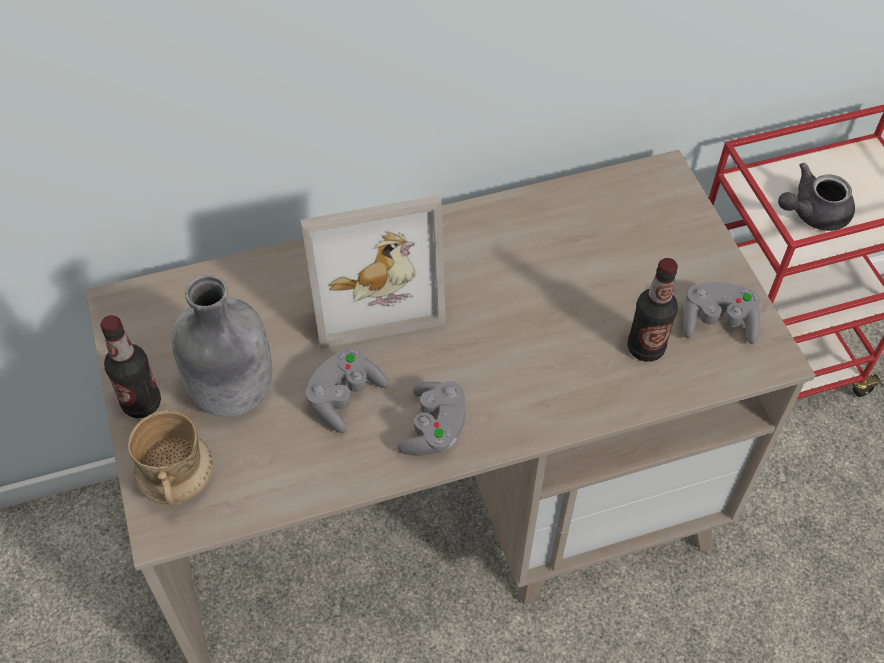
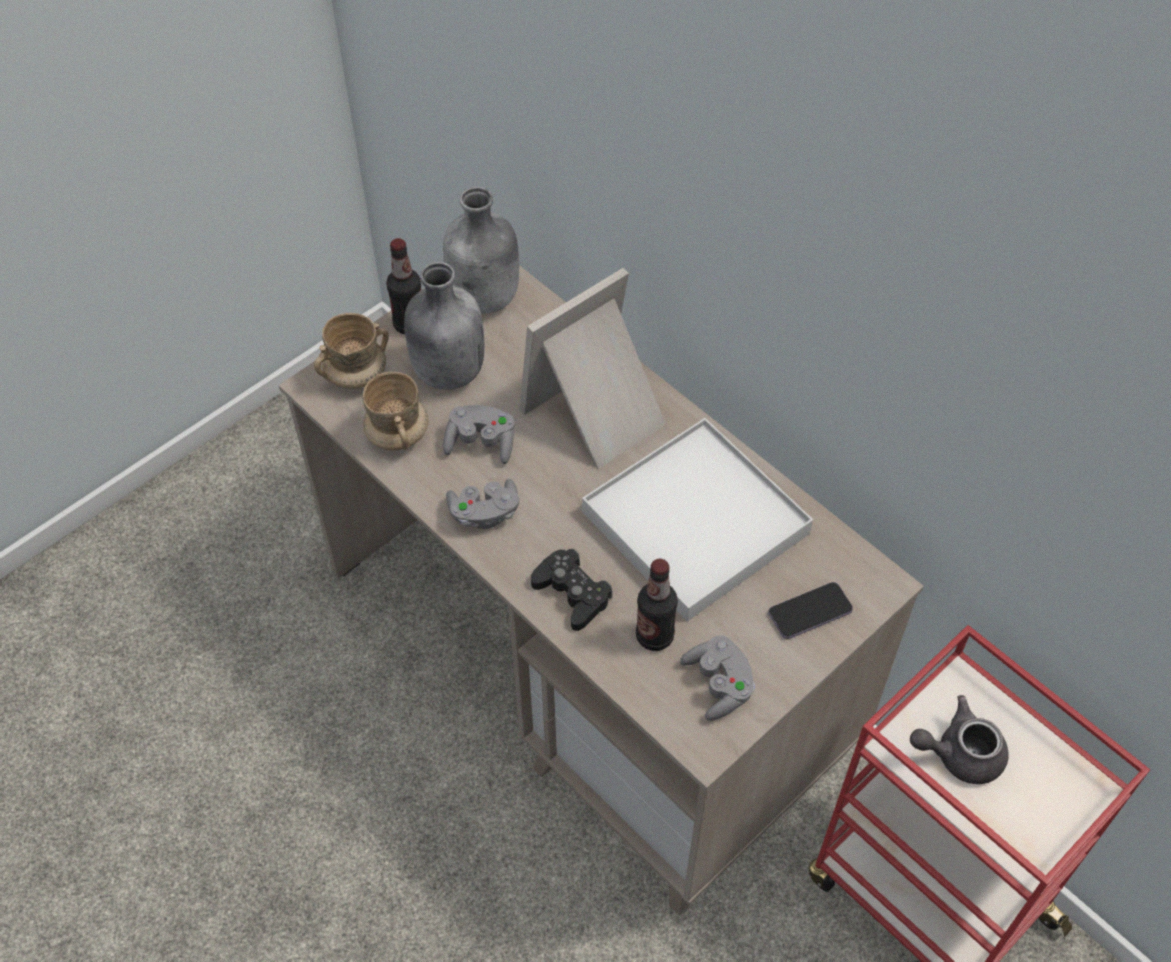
camera: 65 degrees right, 0 degrees up
picture frame [300,195,446,349] -> picture frame turned 90 degrees clockwise [519,268,665,469]
grey teapot [778,163,855,231] -> grey teapot turned 45 degrees counterclockwise [910,695,1009,784]
none -> beige mug [363,372,428,450]
none -> grey bottle [443,187,519,314]
none -> black game controller [531,549,613,631]
none -> white tray [582,418,813,621]
none -> phone [768,582,853,639]

